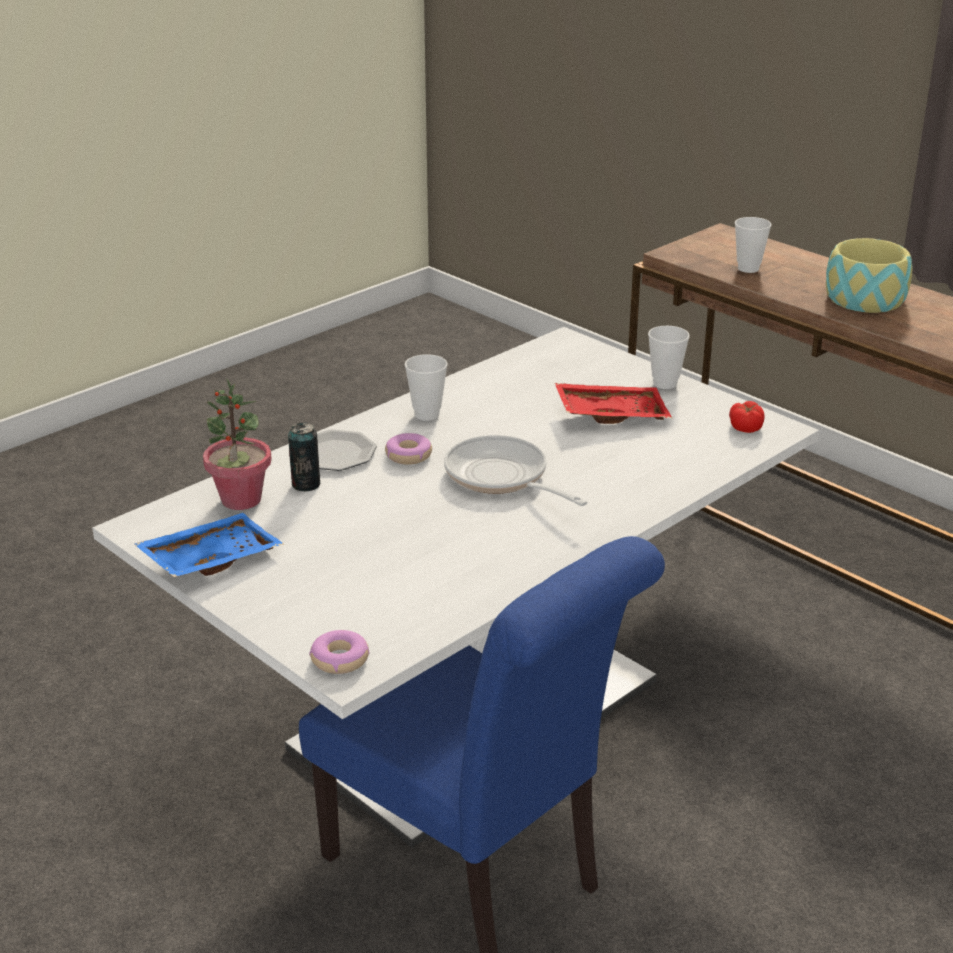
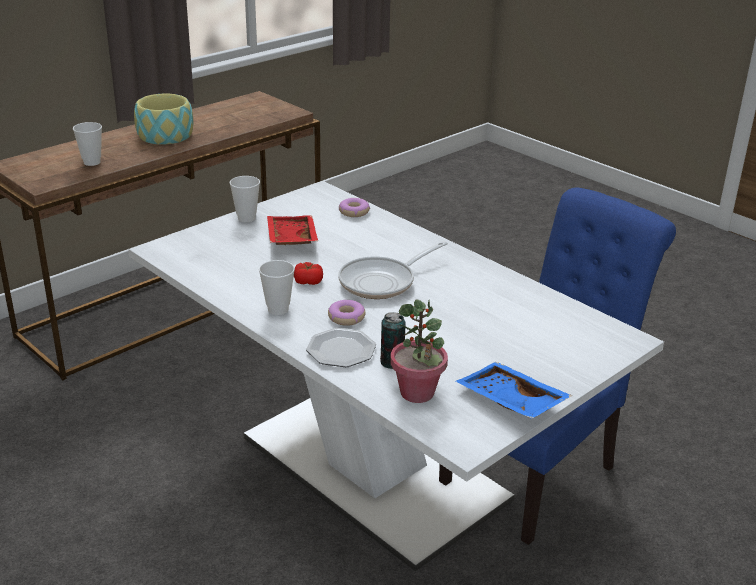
camera: 90 degrees left, 0 degrees up
donut [309,630,369,674] -> donut moved to [339,198,370,217]
tomato [729,401,764,433] -> tomato moved to [294,262,323,285]

